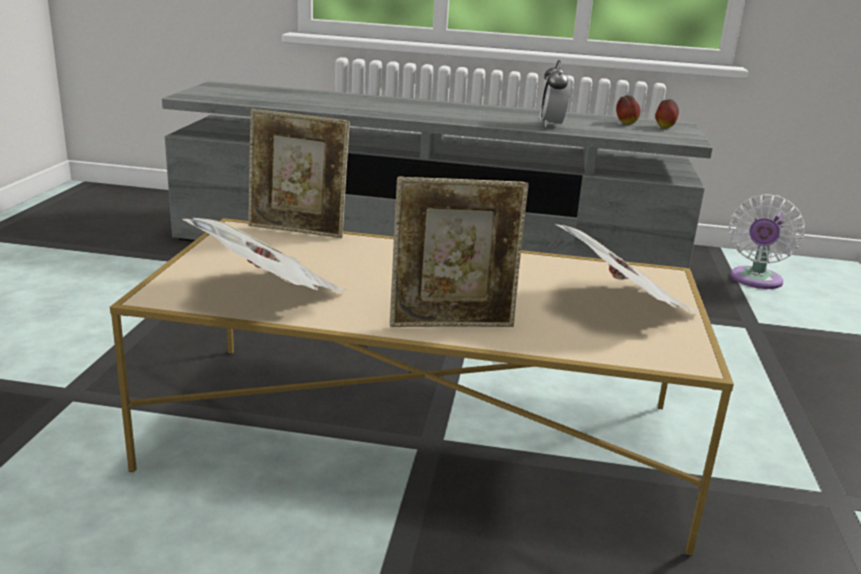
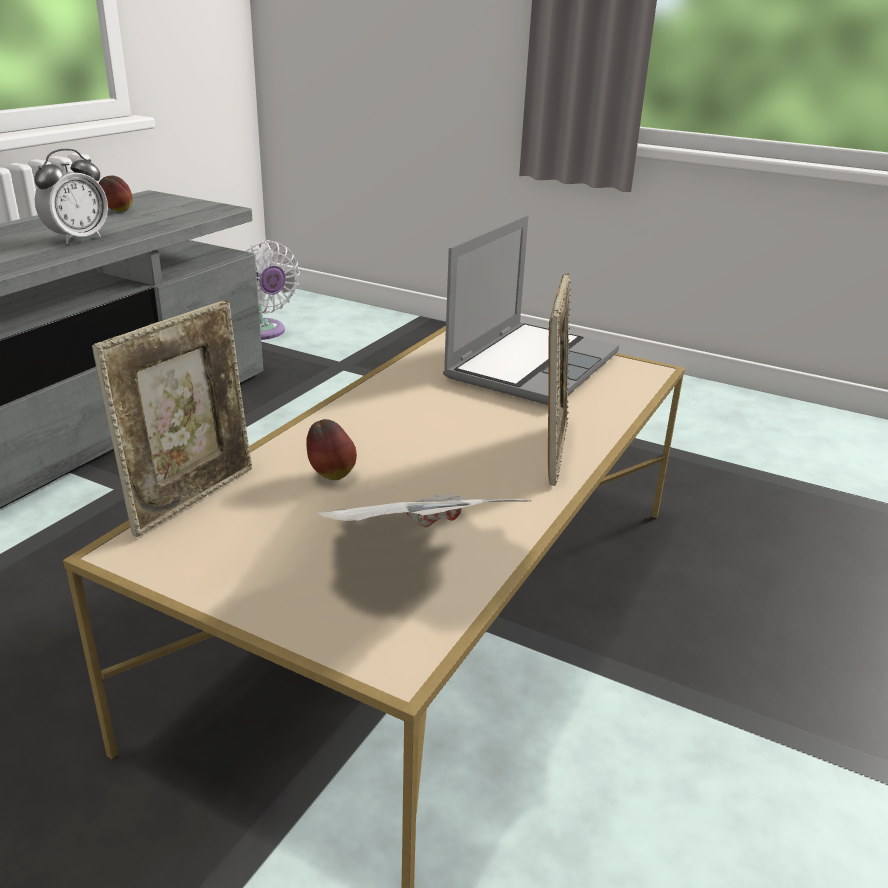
camera: 70 degrees left, 5 degrees up
alarm clock [539,60,571,127] -> alarm clock turned 75 degrees counterclockwise [34,149,108,244]
newspaper [555,224,700,313] -> laptop [443,215,619,405]
apple [655,99,679,129] -> apple moved to [306,419,357,480]

